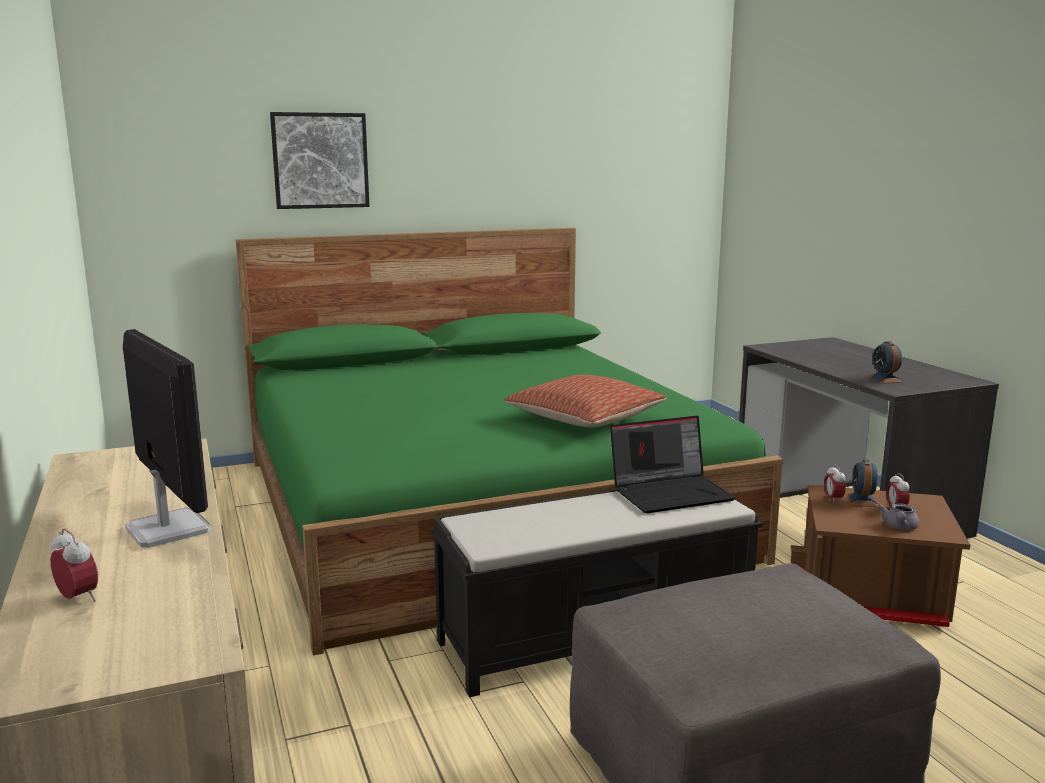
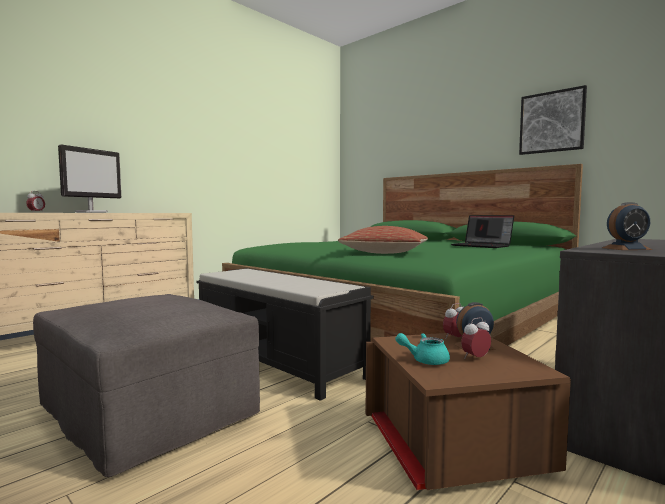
camera: 65 degrees right, 10 degrees down
picture [270,112,370,209] -> picture moved to [519,85,587,155]
laptop [610,416,736,513] -> laptop moved to [451,215,514,248]
alarm clock [868,341,902,383] -> alarm clock turned 150 degrees counterclockwise [602,202,652,250]
grey teapot [878,503,920,530] -> turquoise teapot [395,333,450,365]

